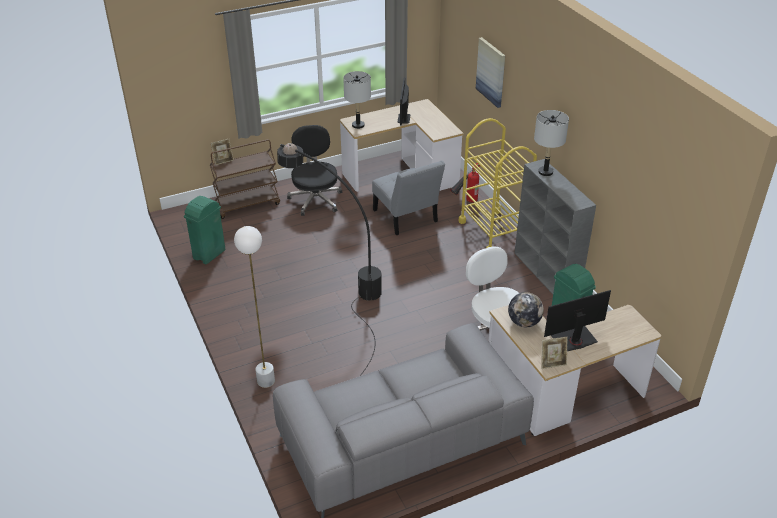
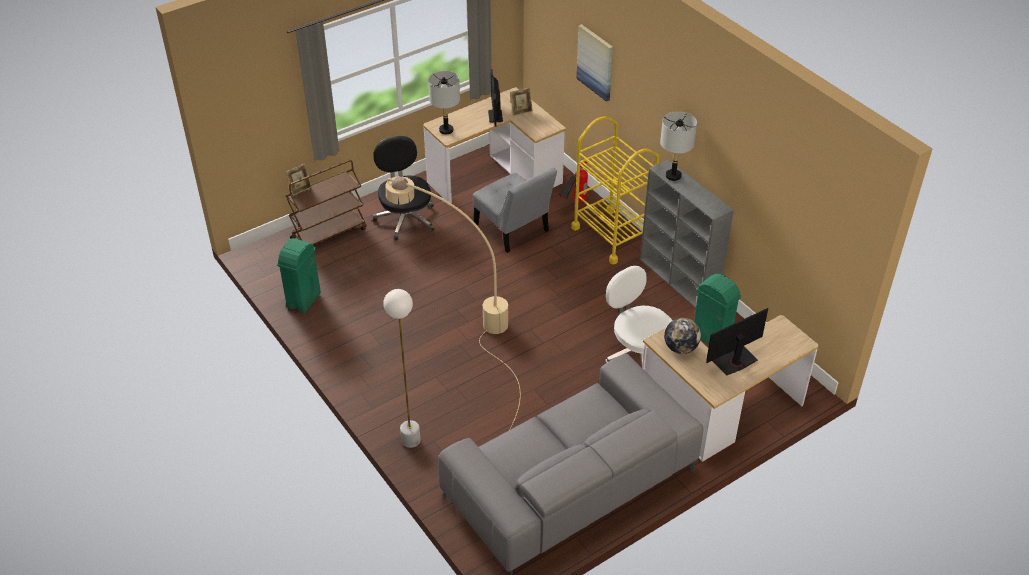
camera: 10 degrees left, 5 degrees up
black floor lamp [277,143,382,376] -> beige floor lamp [386,176,521,430]
picture frame [541,337,568,369] -> picture frame moved to [510,88,533,116]

